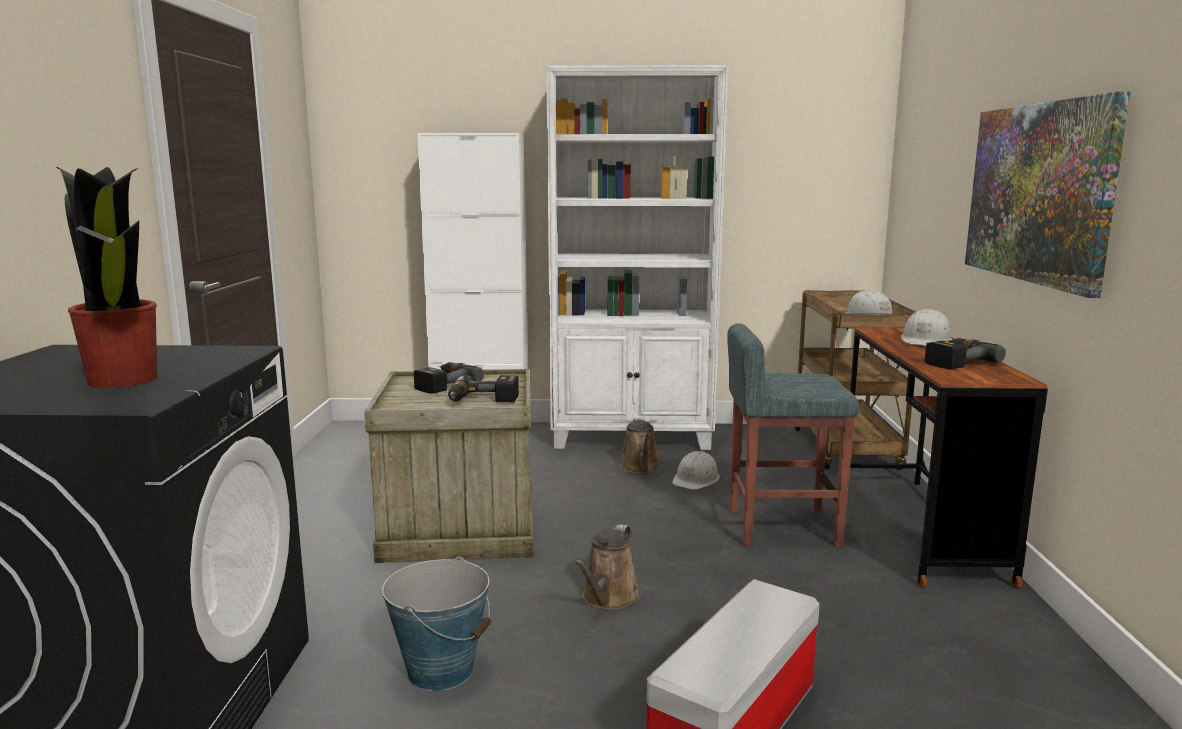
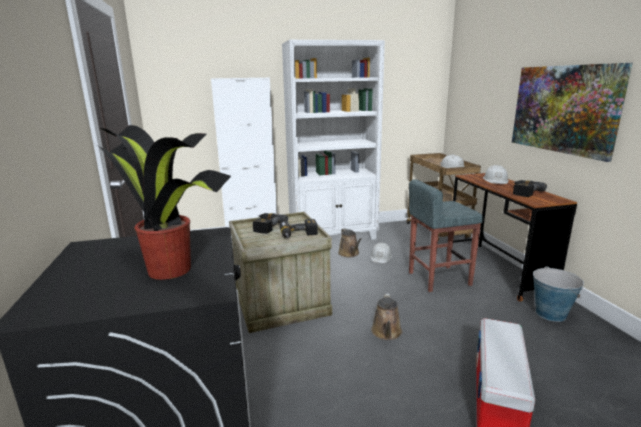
camera: 15 degrees left, 5 degrees up
bucket [382,556,491,691] -> bucket moved to [533,266,584,322]

